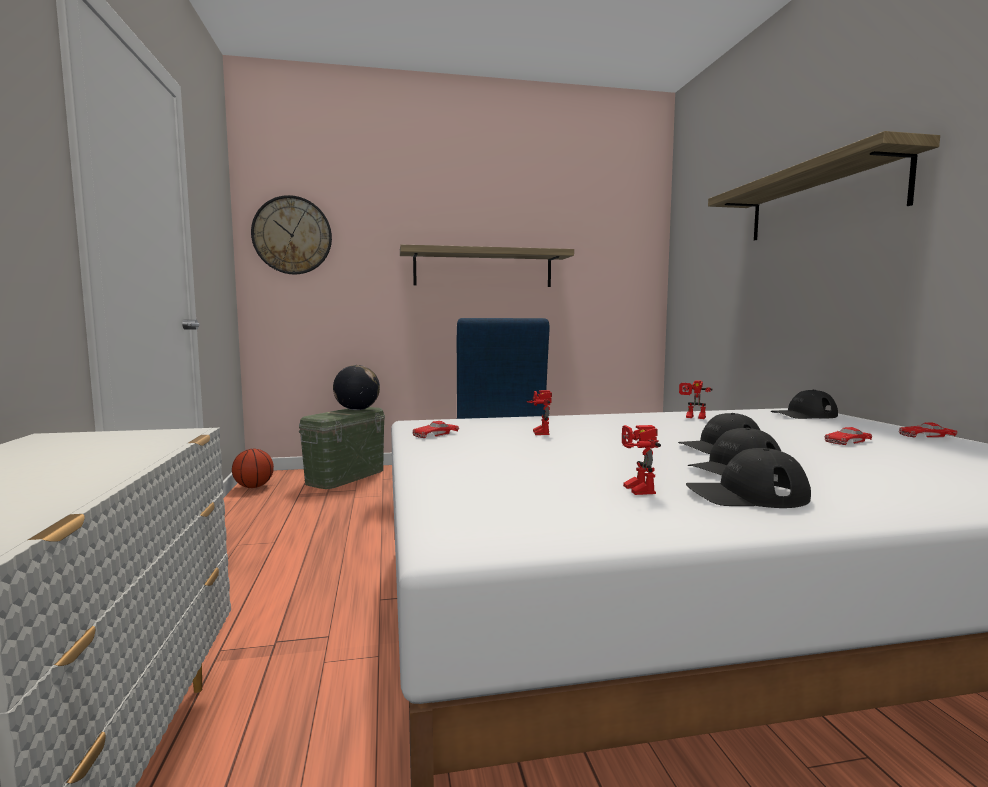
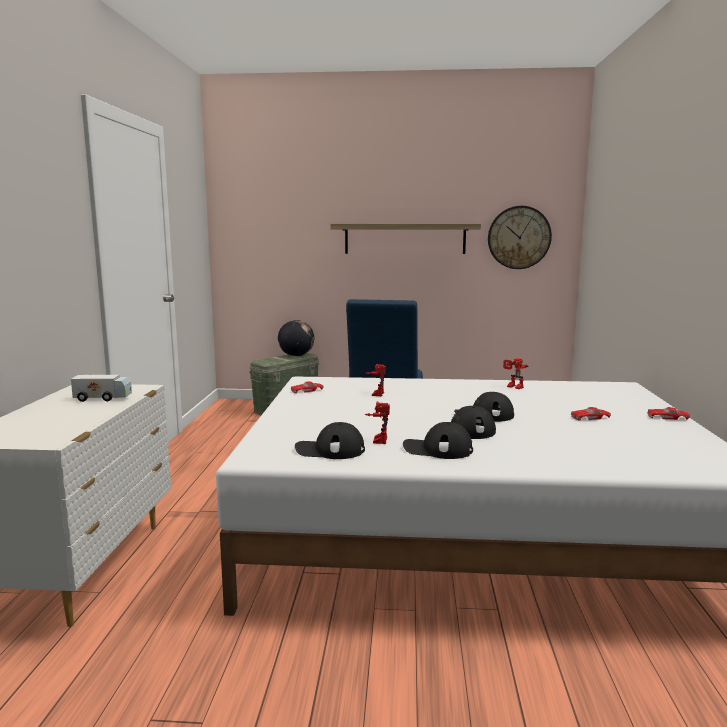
camera: 15 degrees right, 5 degrees up
basketball [232,449,274,488] -> none
wall clock [251,195,332,274] -> wall clock moved to [488,206,552,269]
shelf [708,131,940,240] -> none
black cap [771,390,838,419] -> black cap moved to [295,422,365,459]
none -> toy truck [71,375,132,402]

